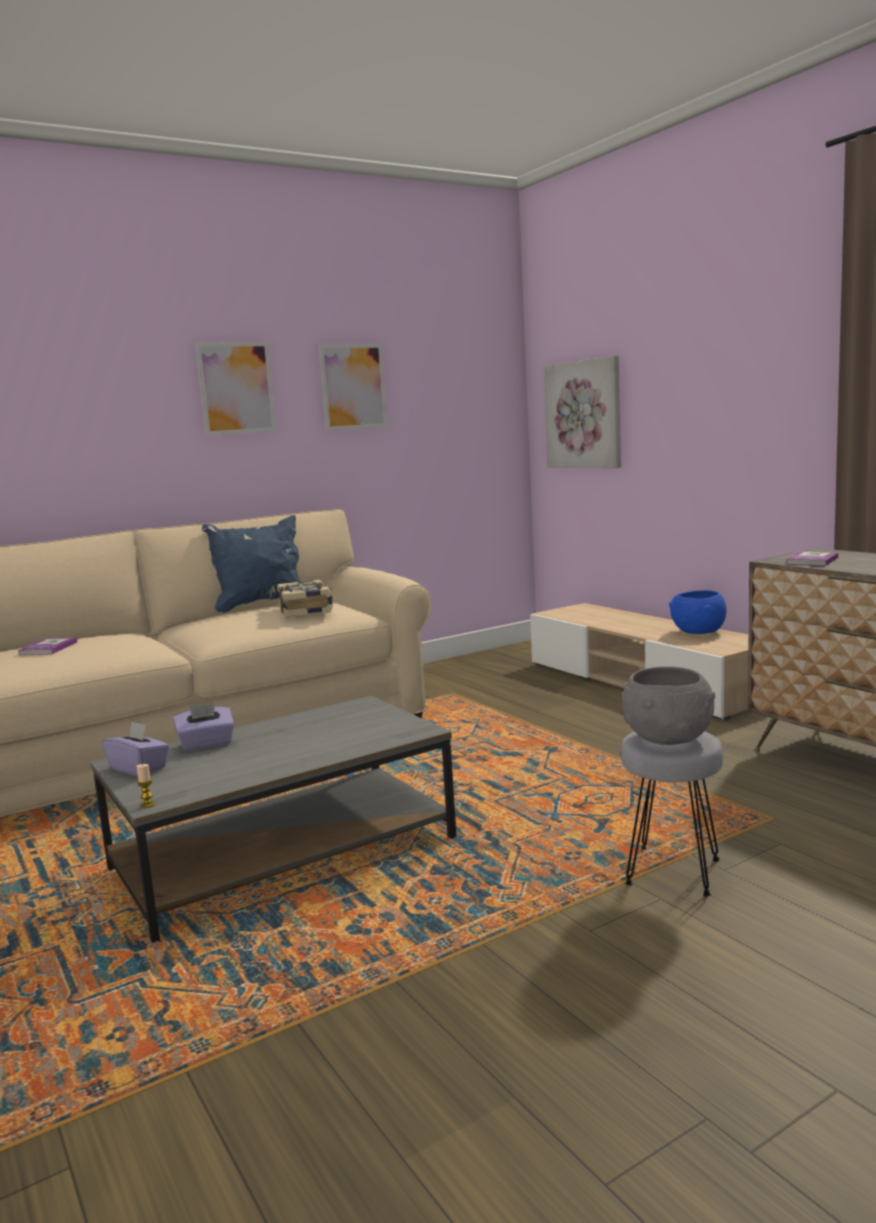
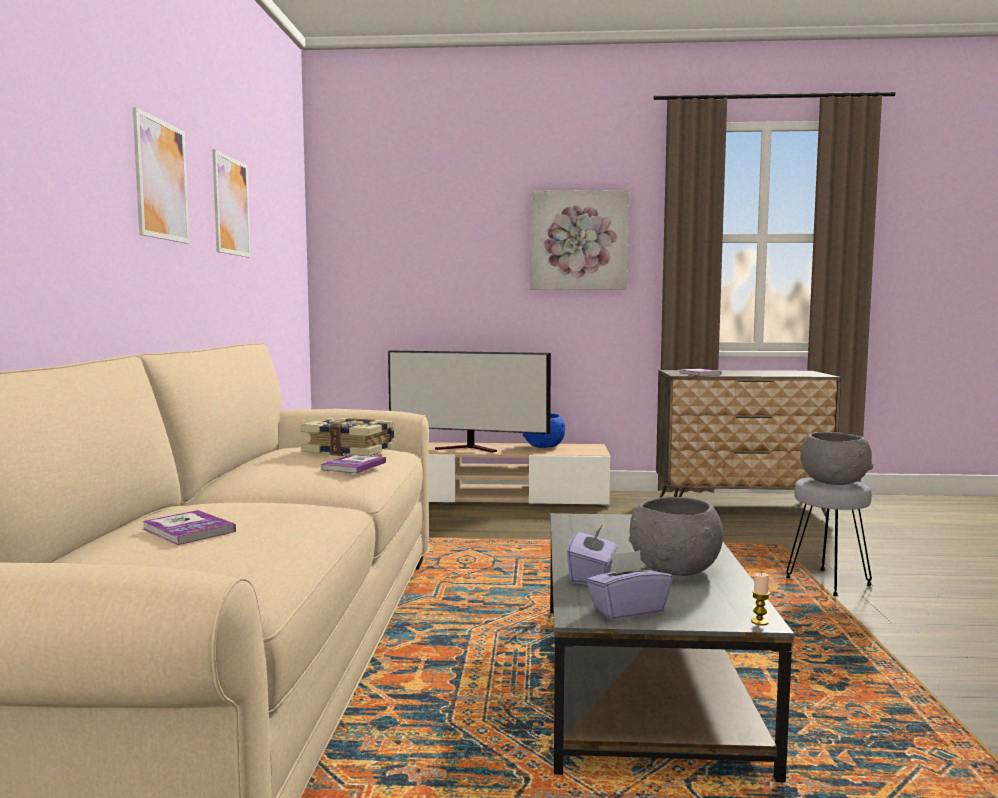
camera: 55 degrees left, 5 degrees down
blue pillow [202,515,302,613] -> none
picture [544,356,621,468] -> picture moved to [530,190,629,290]
none -> book [321,454,386,473]
none -> television [388,350,551,453]
none -> grey bowl [629,497,723,576]

